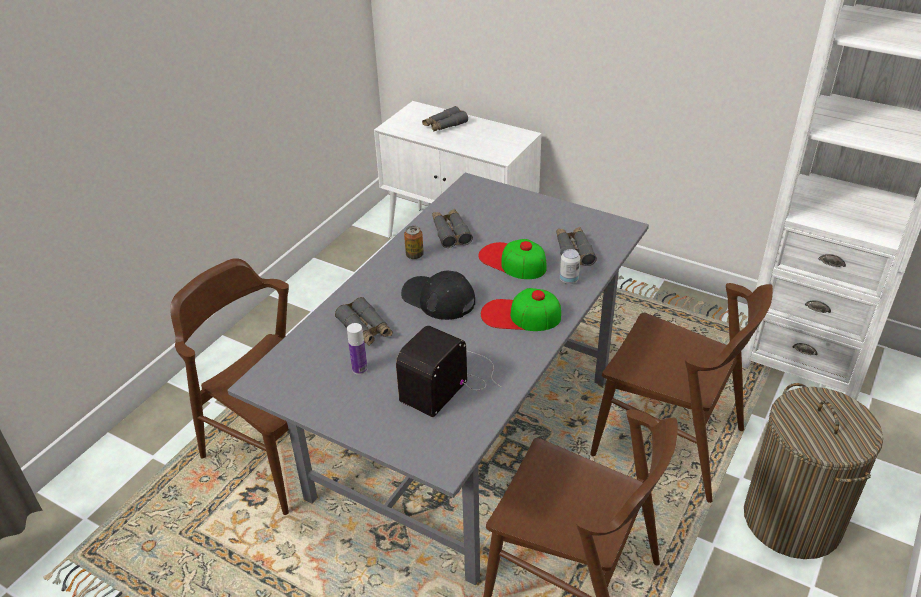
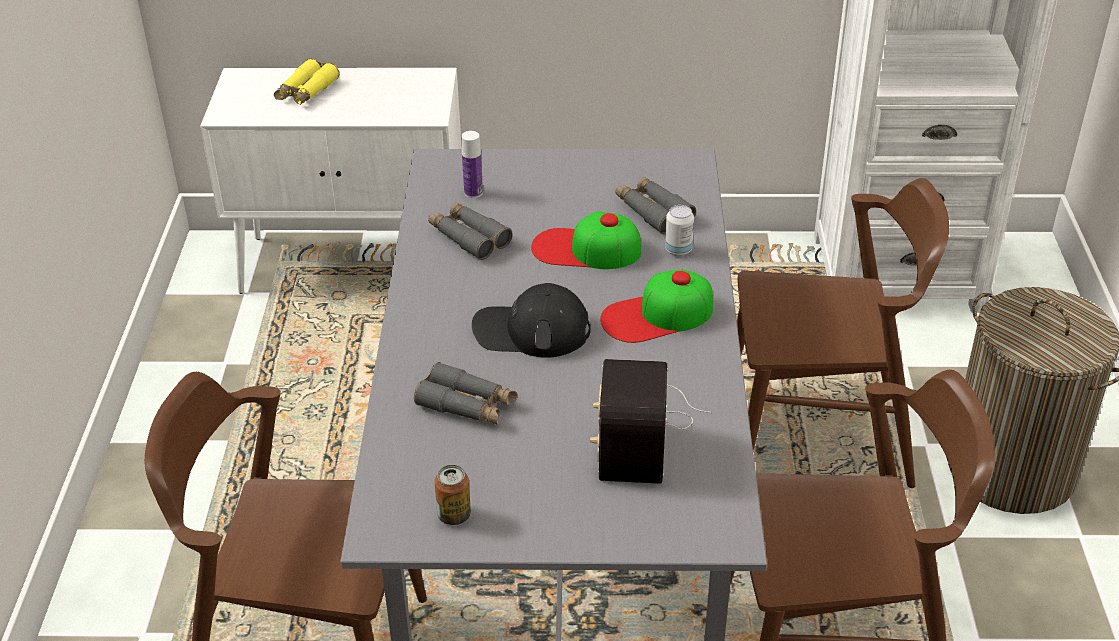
camera: 30 degrees left, 0 degrees up
bottle [347,323,368,375] -> bottle moved to [461,131,483,198]
can [404,226,424,259] -> can moved to [435,465,471,525]
grey binoculars [422,106,468,132] -> yellow binoculars [274,59,339,105]

